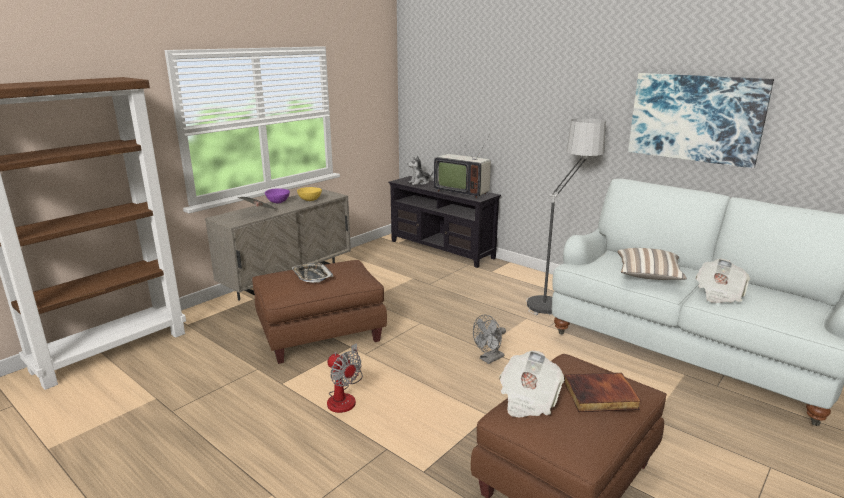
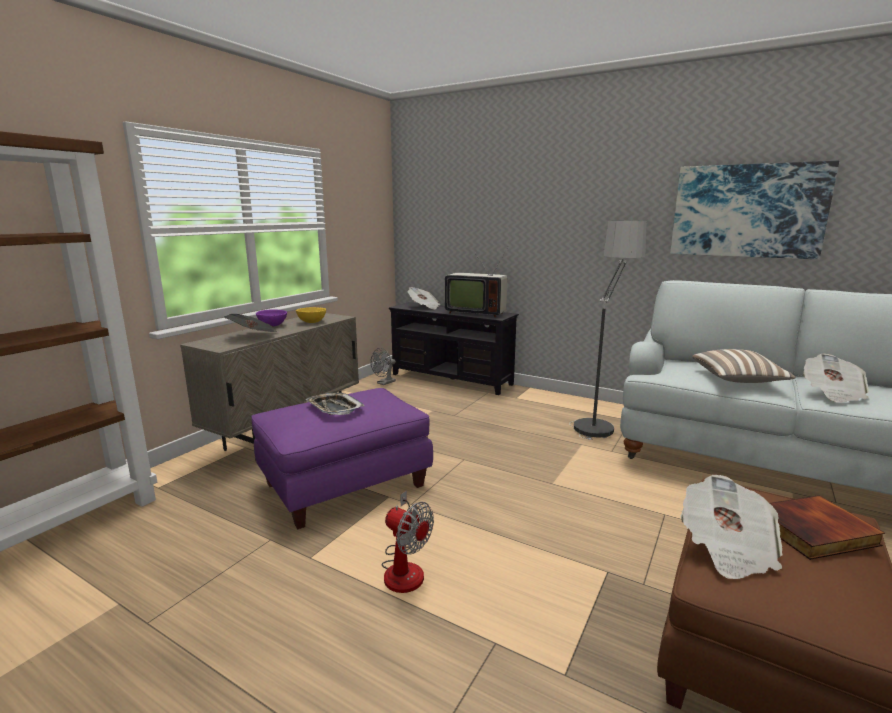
camera: 10 degrees left, 5 degrees down
brown ottoman [252,260,387,364] -> purple ottoman [251,388,433,529]
plush toy [407,156,433,185] -> newspaper [407,287,440,310]
grey fan [473,314,506,364] -> grey fan moved to [370,348,396,385]

